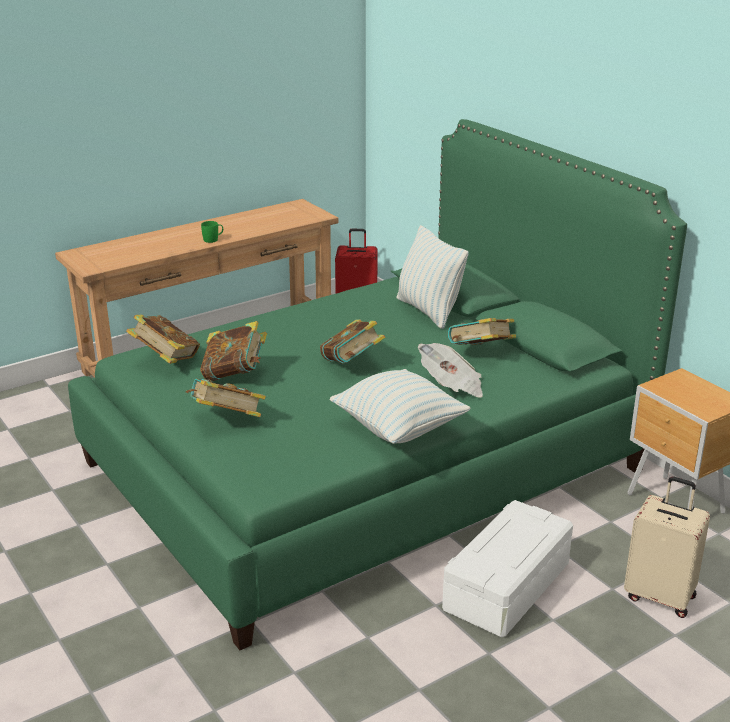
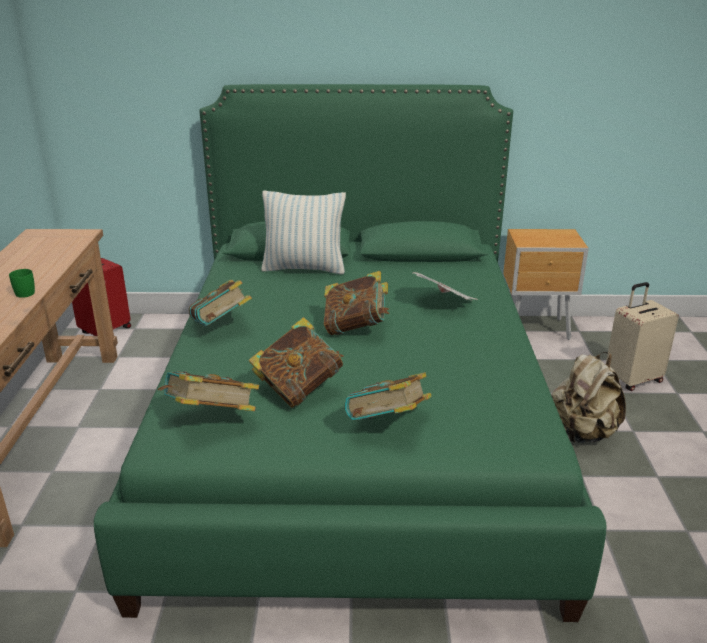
camera: 55 degrees left, 0 degrees up
pillow [329,369,470,444] -> none
white storage box [442,500,573,637] -> beige backpack [552,352,626,443]
book [448,318,516,345] -> book moved to [189,280,252,326]

